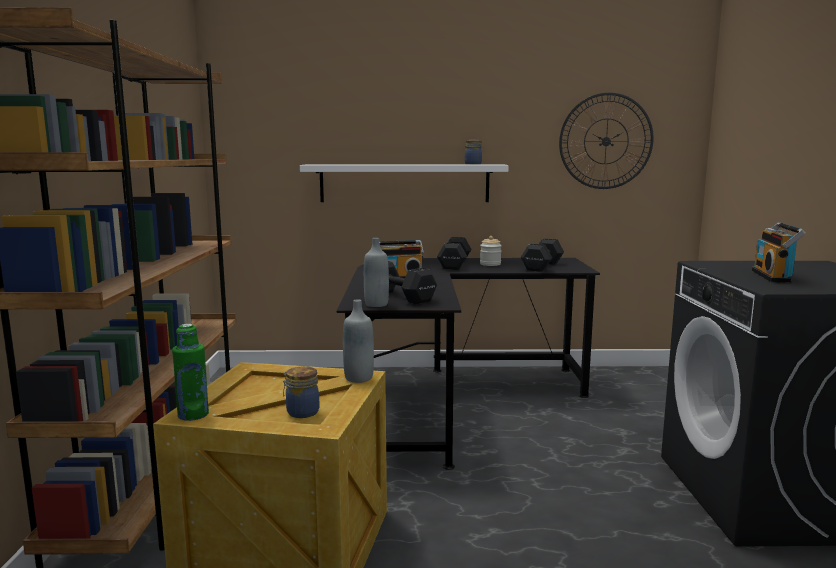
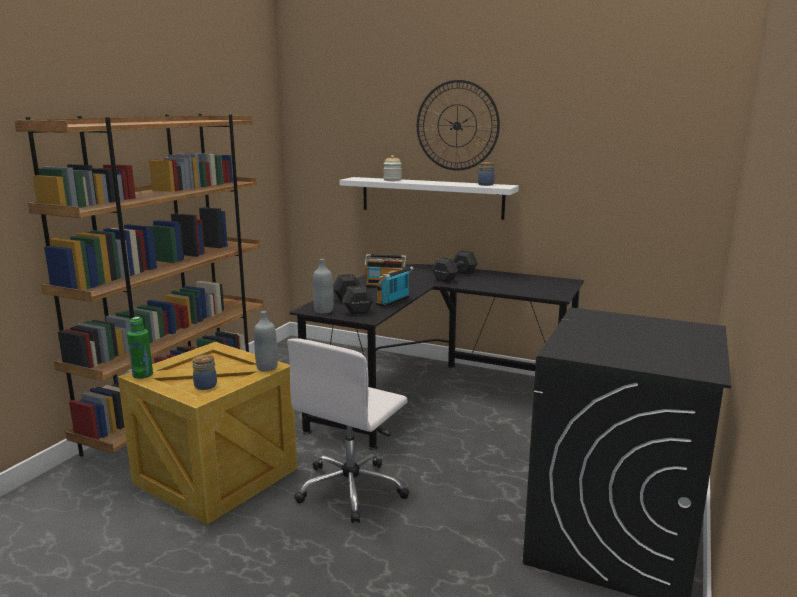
camera: 25 degrees right, 5 degrees up
jar [480,236,502,266] -> jar moved to [384,155,402,181]
black dumbbell [521,239,564,272] -> none
wall clock [559,92,654,189] -> wall clock moved to [417,80,500,171]
radio [752,222,806,283] -> radio moved to [376,266,414,307]
none -> white office chair [287,339,409,523]

